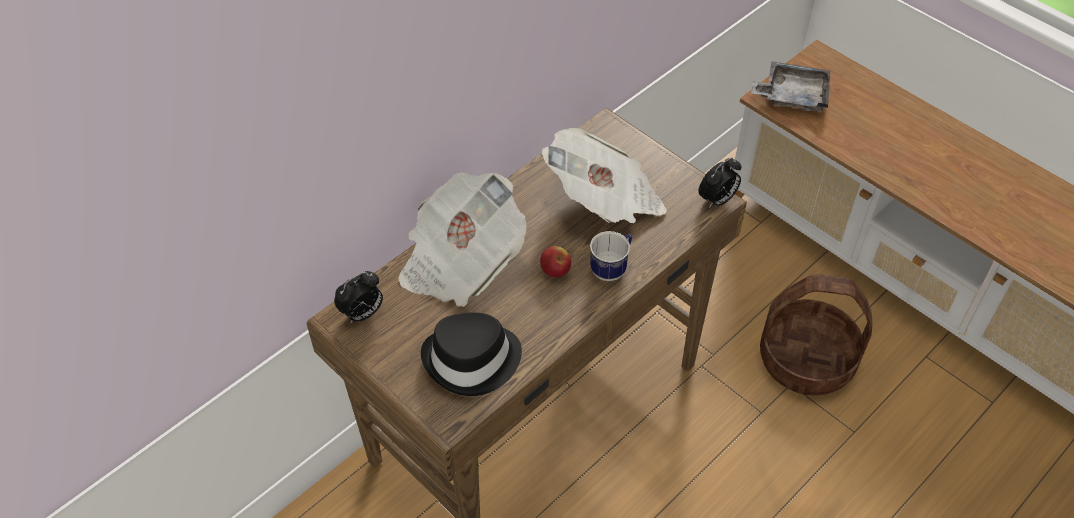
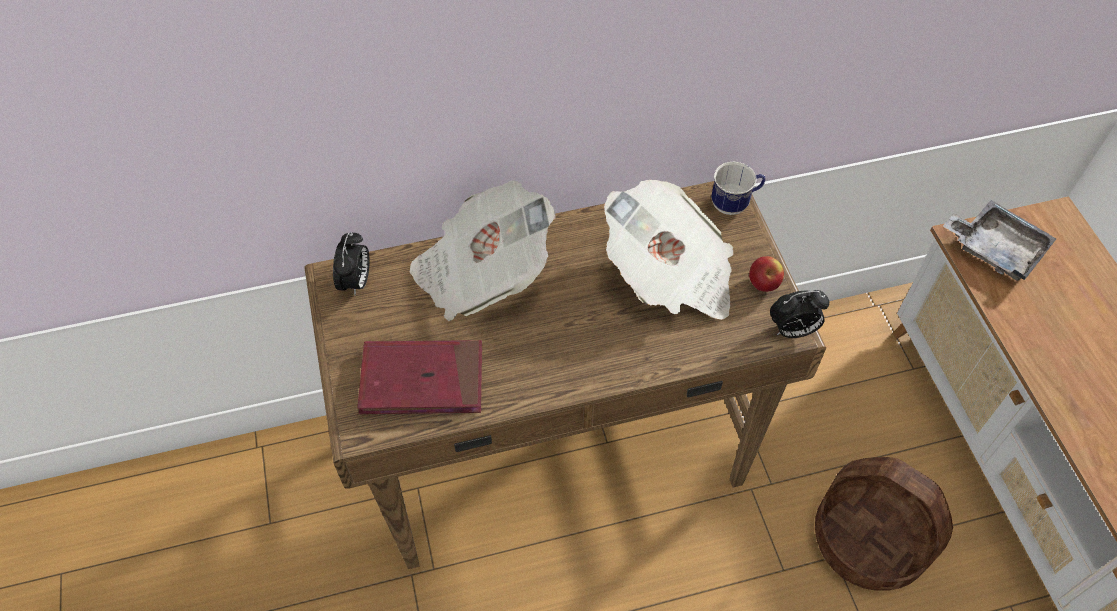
camera: 30 degrees right, 5 degrees up
alarm clock [334,271,383,323] -> alarm clock turned 75 degrees counterclockwise [333,232,370,295]
black hat [421,312,522,396] -> red book [357,340,482,414]
apple [540,246,571,278] -> apple moved to [749,256,784,292]
mug [590,231,632,281] -> mug moved to [711,162,766,215]

